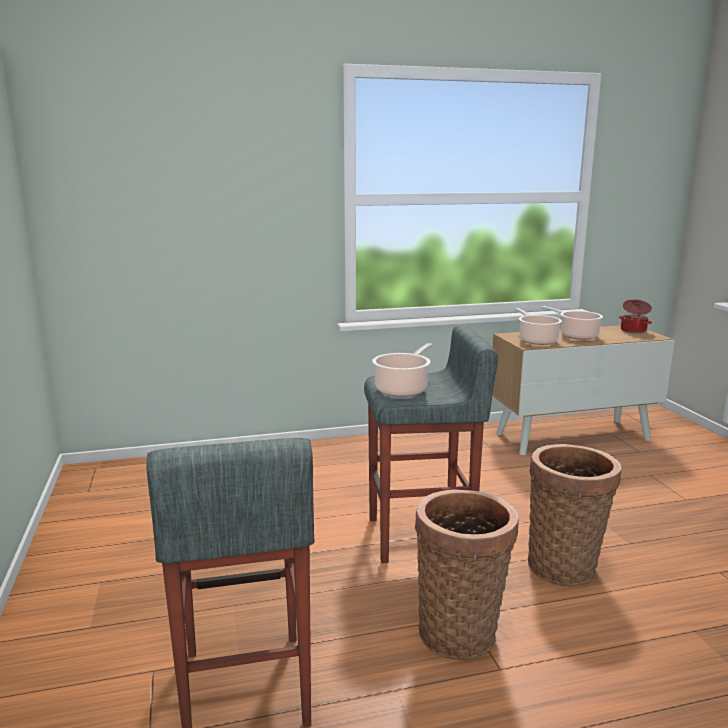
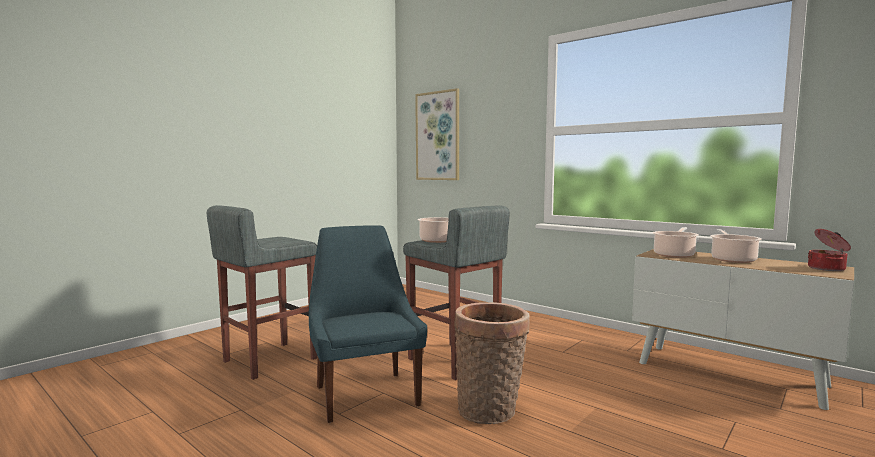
camera: 55 degrees right, 10 degrees down
basket [415,489,519,660] -> blue chair [309,225,427,423]
none -> picture [415,88,459,180]

